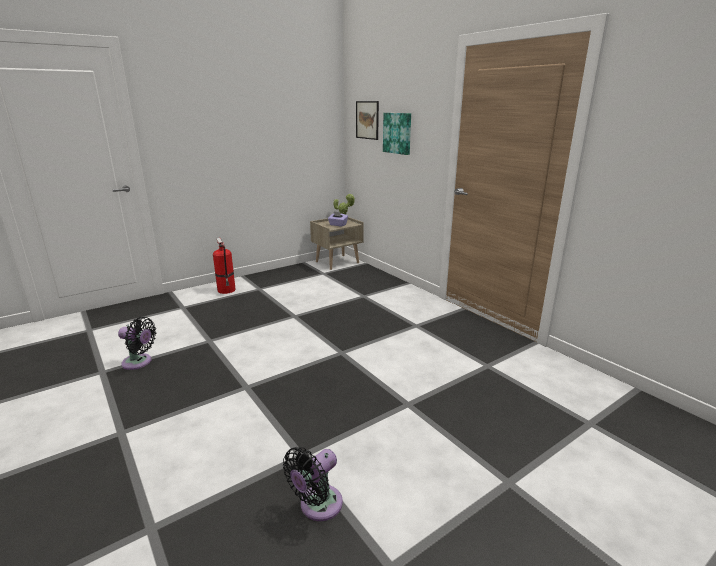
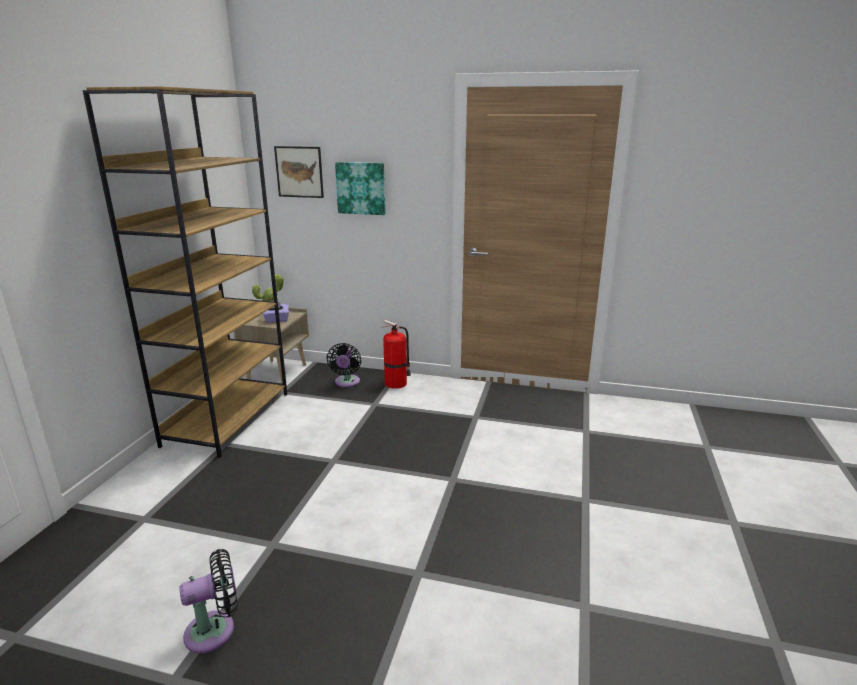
camera: 40 degrees left, 0 degrees up
fire extinguisher [213,238,236,294] -> fire extinguisher moved to [382,320,411,389]
black fan [283,447,343,521] -> black fan moved to [327,343,361,387]
none -> brown bookcase [83,86,287,458]

